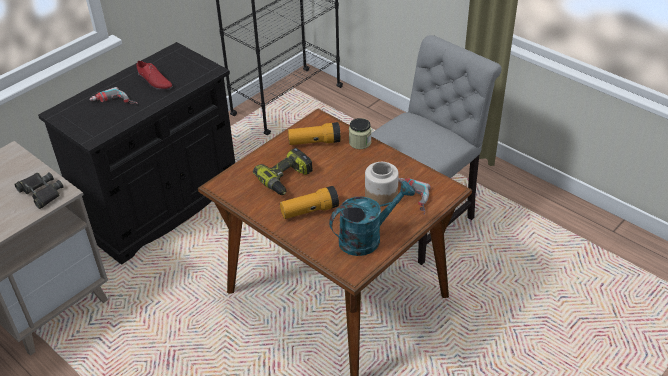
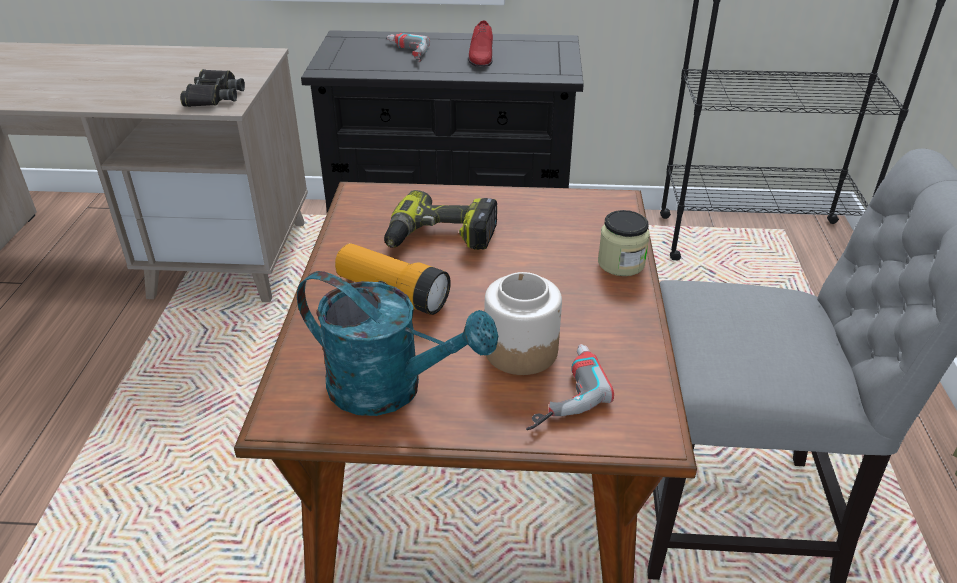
camera: 50 degrees right, 5 degrees down
flashlight [288,122,341,145] -> none

